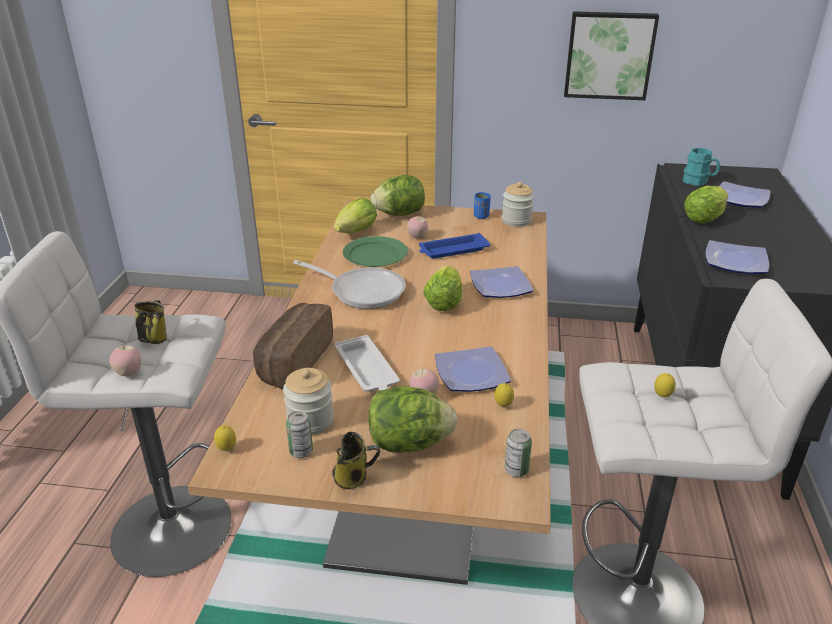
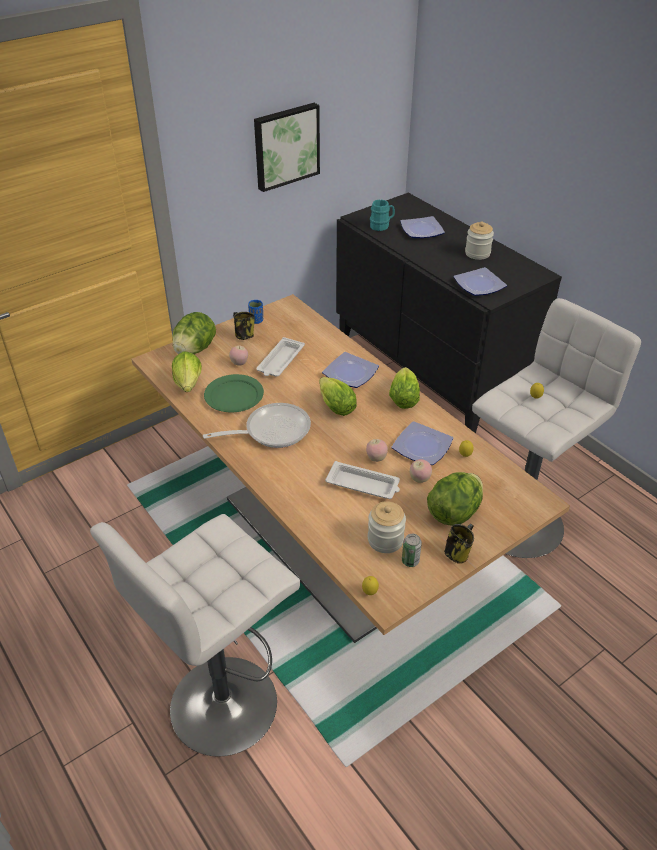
camera: 45 degrees left, 10 degrees up
apple [109,345,141,376] -> apple moved to [366,439,388,462]
mug [135,300,167,344] -> mug moved to [233,312,255,340]
bread [253,303,333,389] -> none
blue tray [419,233,491,259] -> white tray [256,337,305,377]
jar [502,182,534,227] -> jar moved to [465,222,494,260]
can [505,429,532,477] -> none
lettuce [684,186,728,223] -> lettuce moved to [389,367,420,409]

